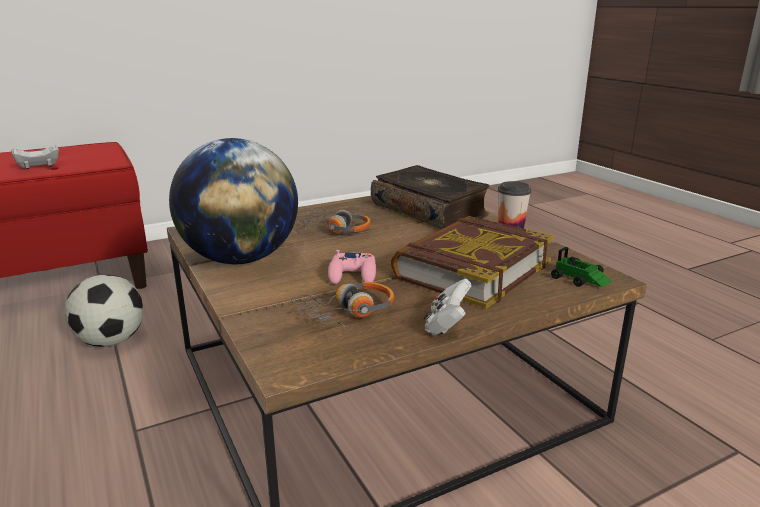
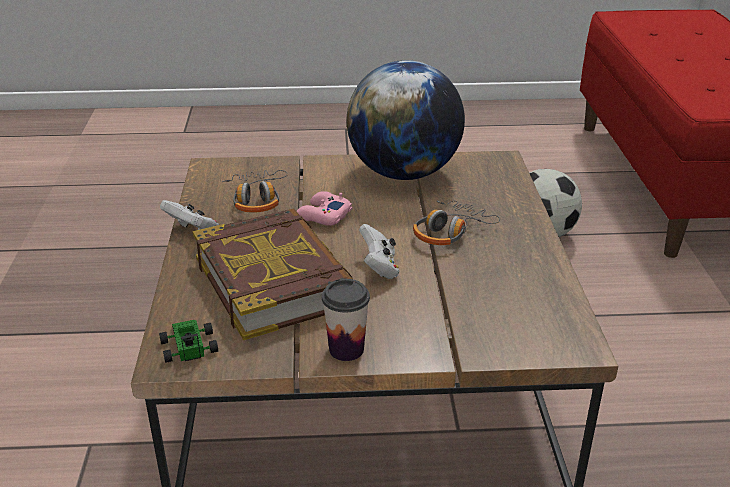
camera: 115 degrees right, 10 degrees up
white game controller [11,145,59,169] -> white game controller moved to [359,224,399,279]
book [371,165,489,229] -> none
toy car [551,247,612,287] -> toy car turned 90 degrees clockwise [159,320,218,363]

